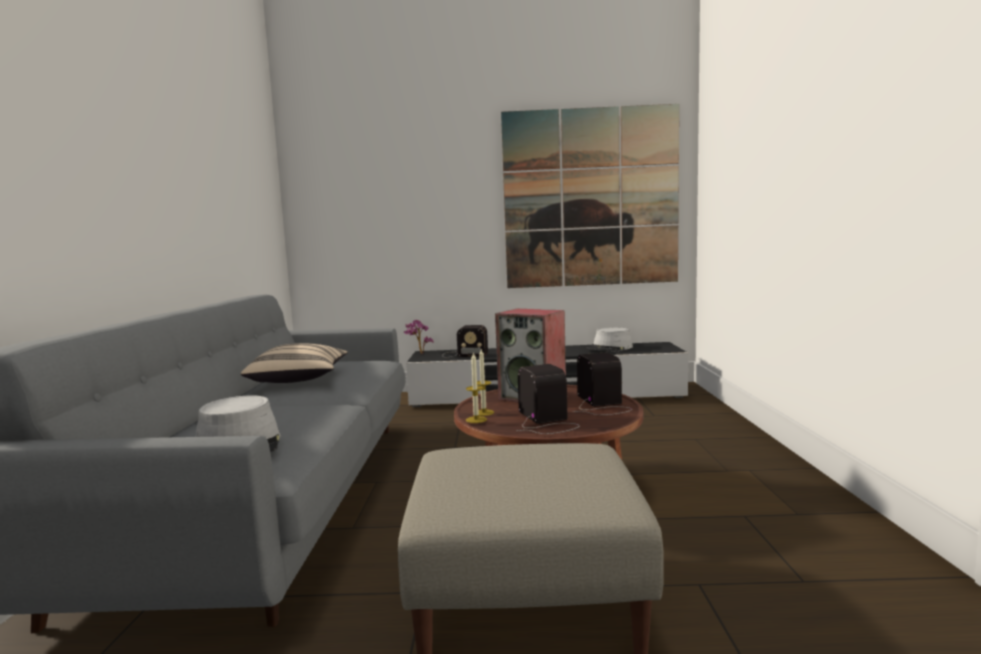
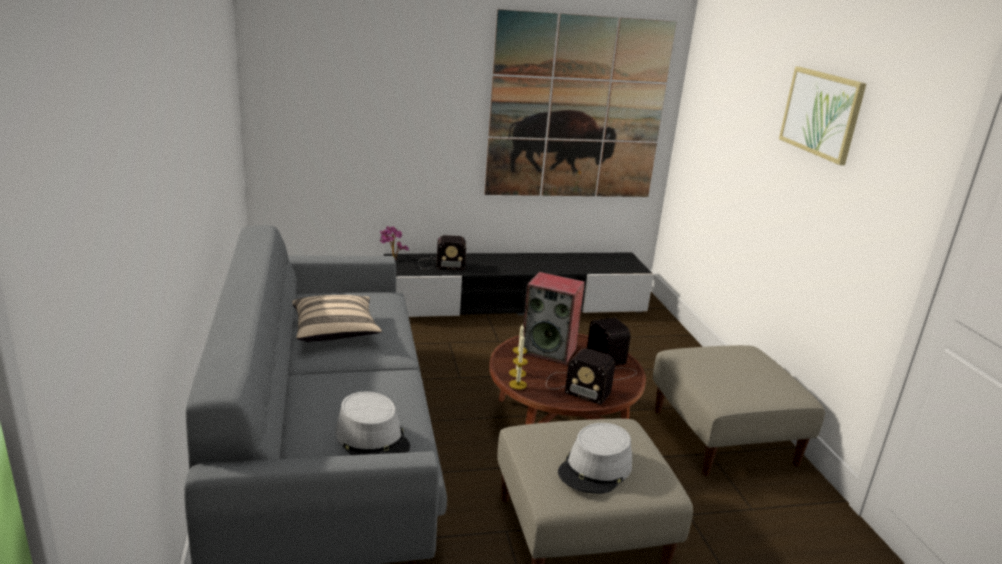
camera: 15 degrees left, 15 degrees up
radio [516,364,579,434] -> radio turned 150 degrees clockwise [546,348,615,405]
grey hat [587,327,633,352] -> grey hat moved to [558,423,632,494]
none -> beige ottoman [653,345,825,476]
none -> picture [779,67,866,165]

